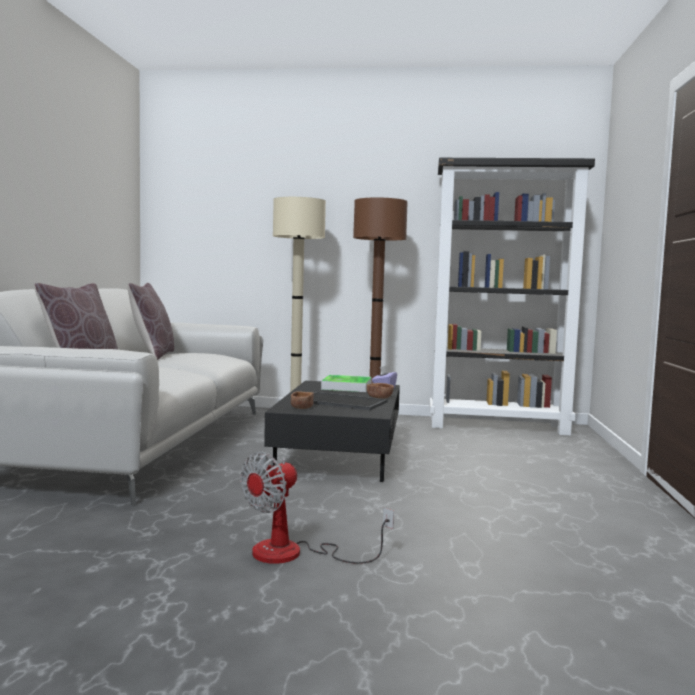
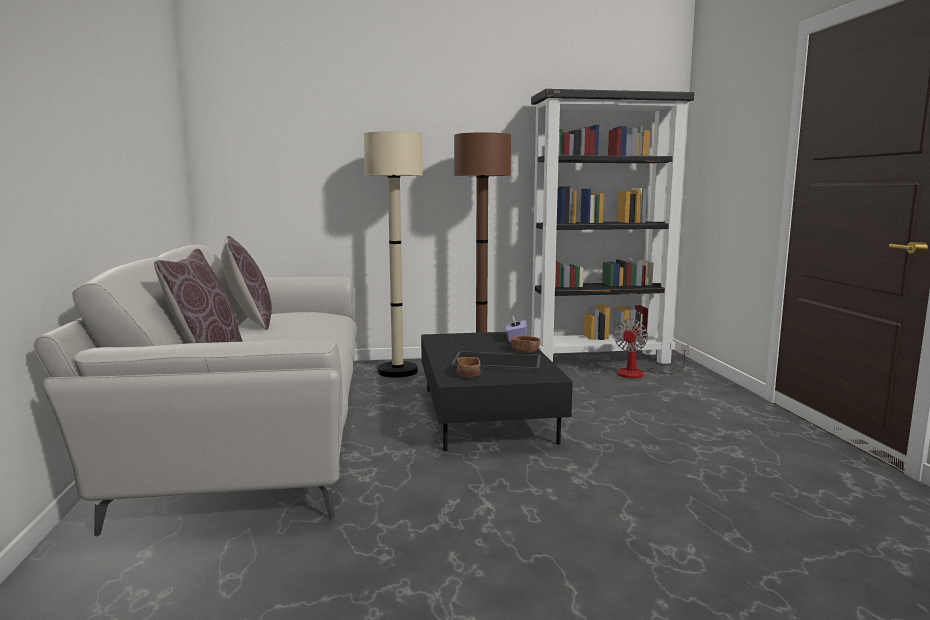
camera: 15 degrees left, 5 degrees up
fan [240,452,394,564] -> fan moved to [614,319,689,378]
tray [321,375,372,392] -> none

